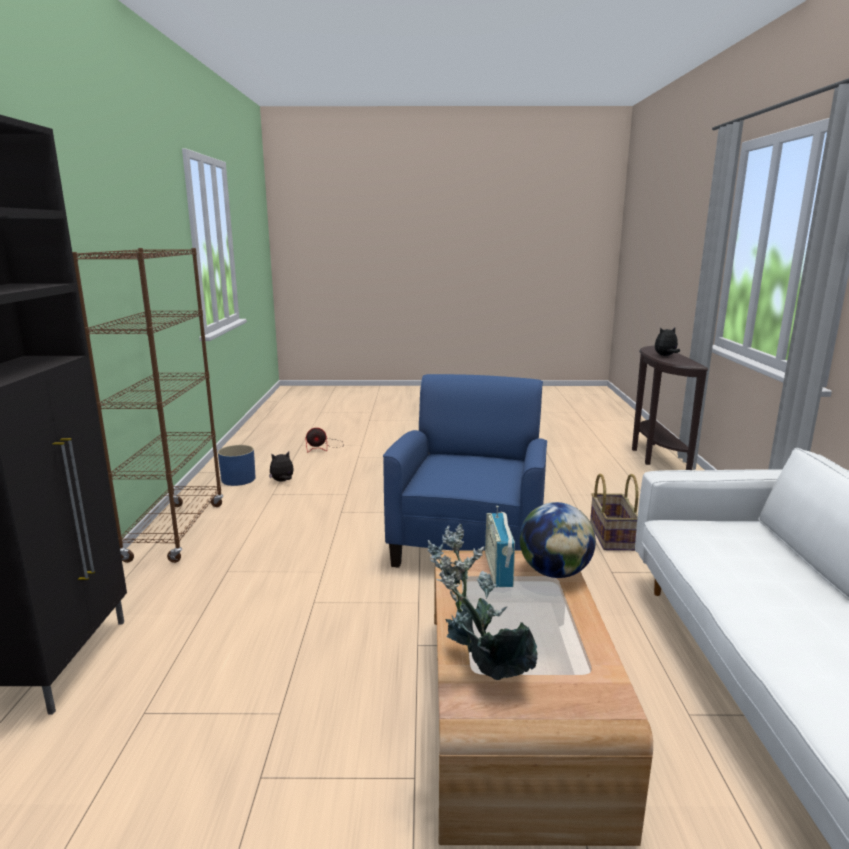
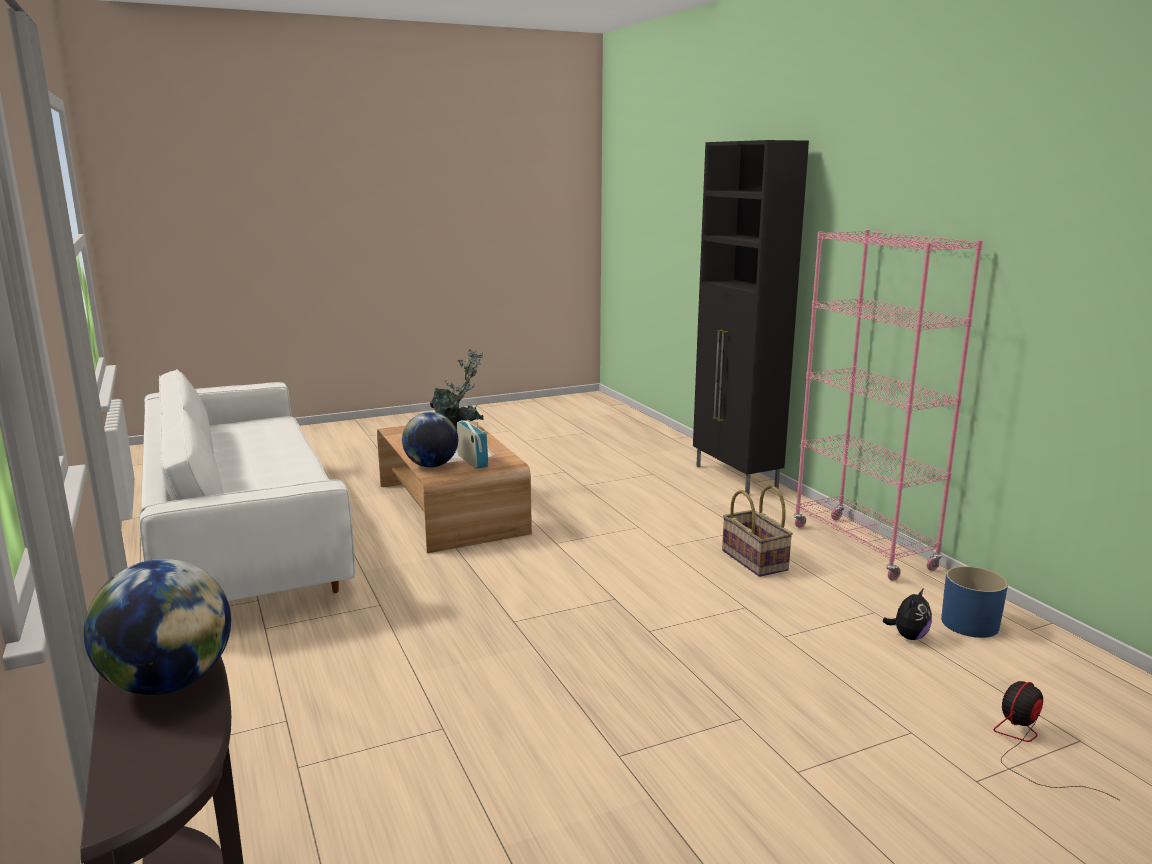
camera: 155 degrees right, 0 degrees up
brown bookcase [72,248,223,563] -> pink bookcase [794,230,983,581]
blue armchair [383,374,547,568] -> none
basket [590,473,638,551] -> basket moved to [722,485,793,577]
plush toy [655,327,680,356] -> globe [84,559,231,695]

